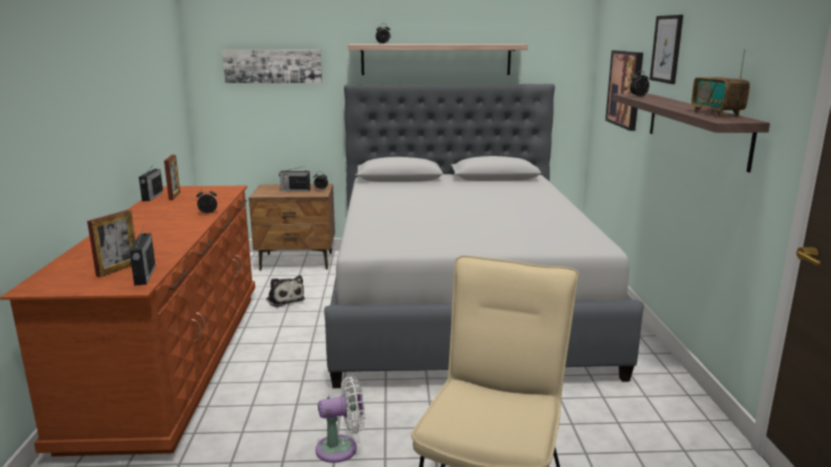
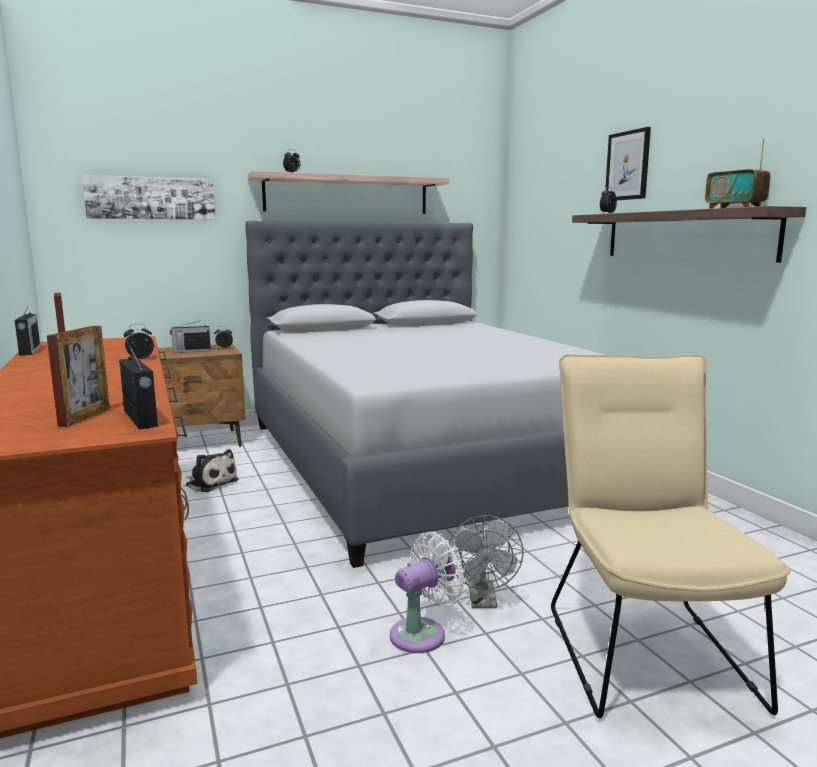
camera: 20 degrees left, 5 degrees down
picture [605,50,643,131] -> none
none -> grey fan [448,515,524,608]

